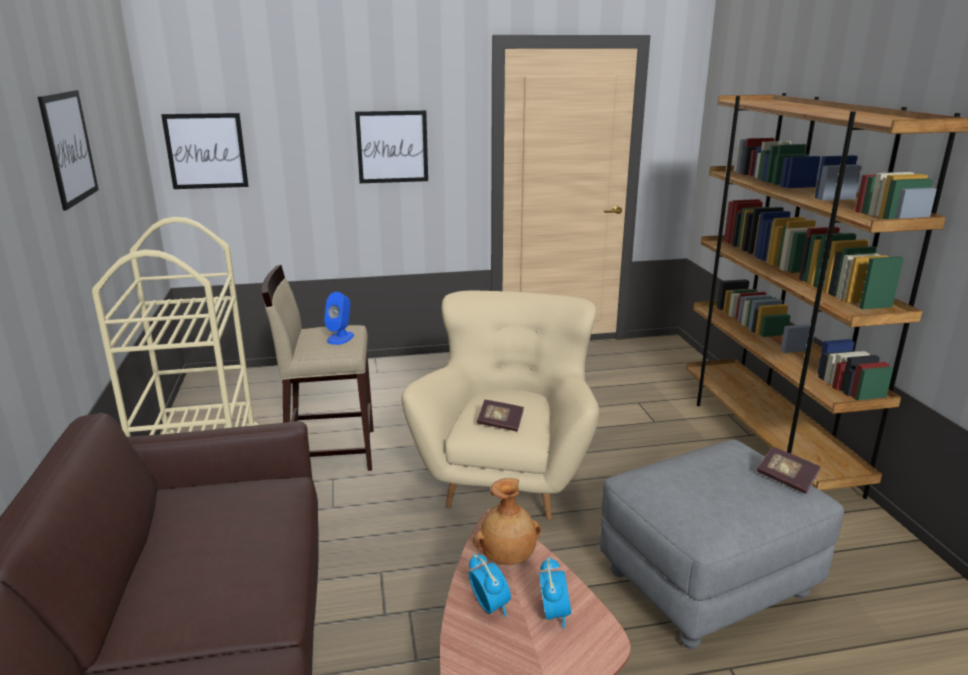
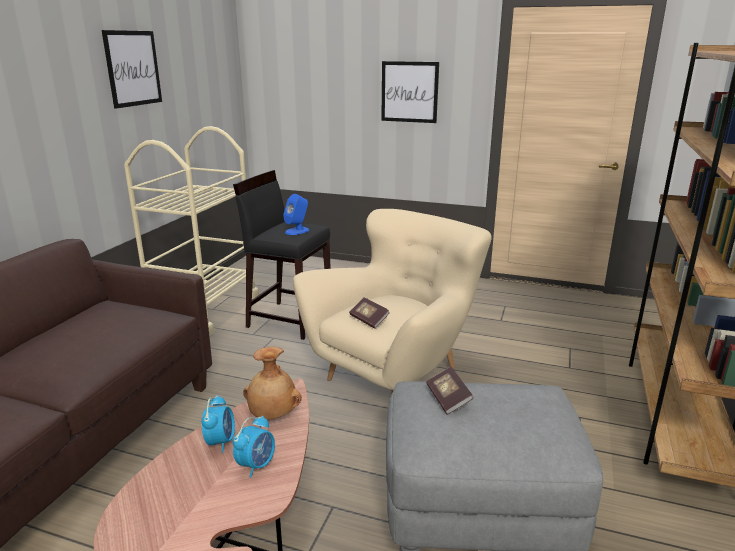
camera: 30 degrees right, 0 degrees up
picture [161,113,249,189] -> none
beige stool [261,265,374,471] -> black stool [233,170,331,340]
book [757,446,820,494] -> book moved to [426,367,474,415]

